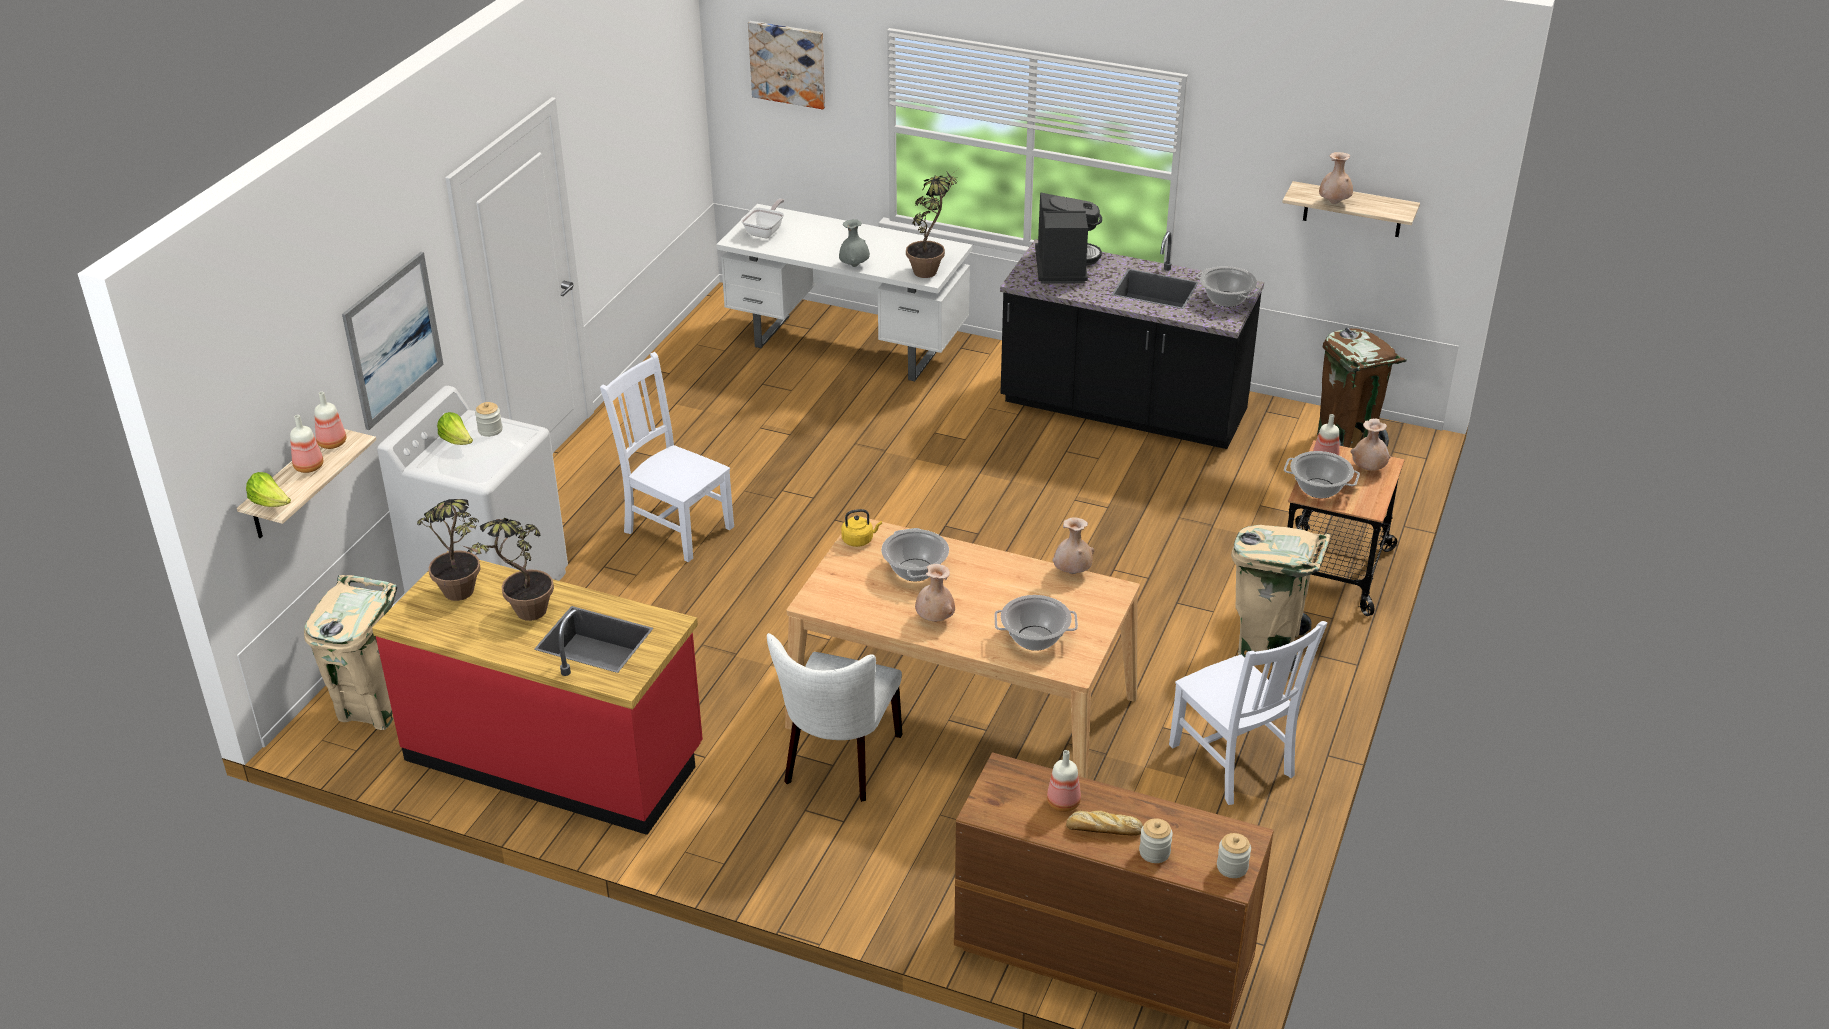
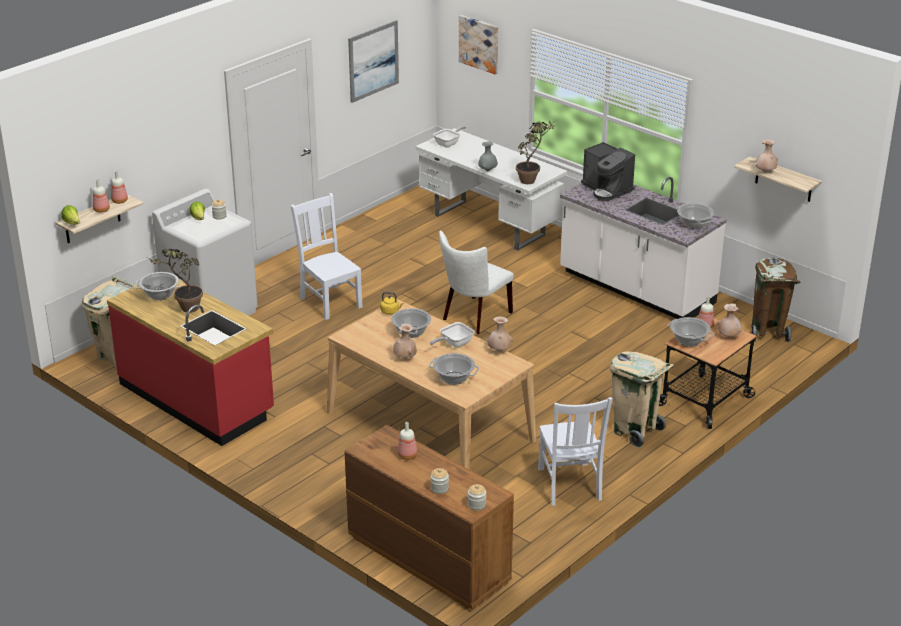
camera: 20 degrees right, 5 degrees down
picture [342,252,444,430] -> picture moved to [348,20,399,103]
potted plant [417,499,480,601] -> cooking pot [135,272,183,300]
white chair [767,633,902,802] -> white chair moved to [439,231,514,334]
black counter [1000,231,1264,449] -> white counter [560,177,727,319]
coffee machine [1035,193,1102,283] -> coffee machine turned 120 degrees clockwise [581,142,635,201]
bread [1066,811,1143,836] -> none
none -> frying pan [430,322,475,348]

